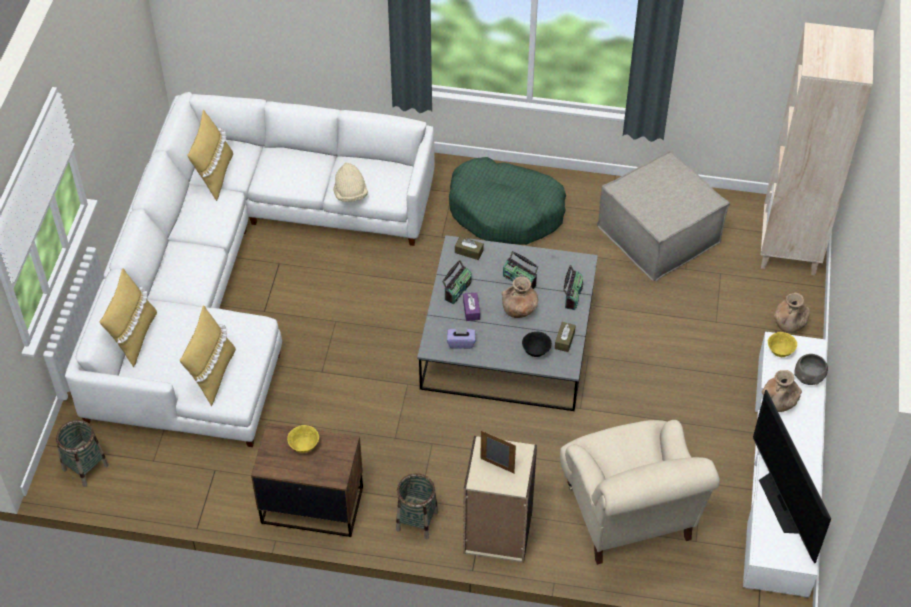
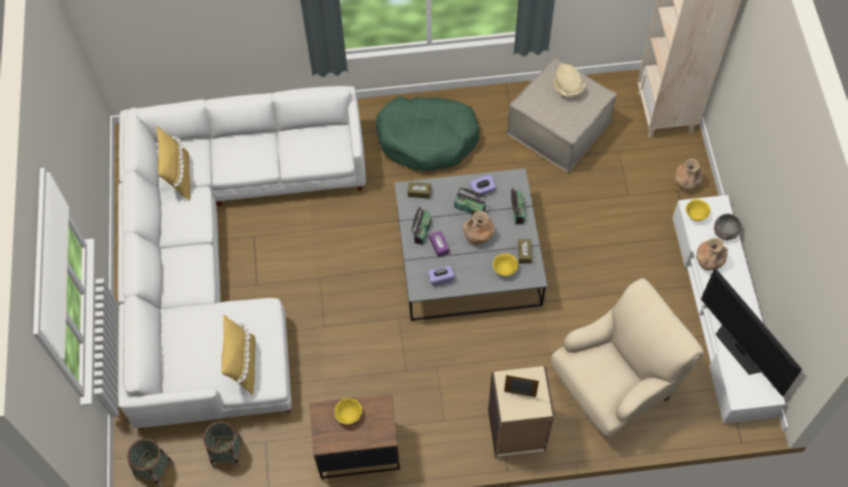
camera: 15 degrees left, 10 degrees up
yellow pillow [100,268,157,367] -> none
beige hat [333,163,368,202] -> beige hat moved to [553,64,586,97]
basket [396,473,438,539] -> basket moved to [203,421,243,467]
black bowl [522,331,552,357] -> yellow bowl [493,253,518,276]
beige armchair [560,420,720,565] -> beige armchair turned 90 degrees counterclockwise [551,278,704,438]
none -> purple tissue box [470,175,496,197]

